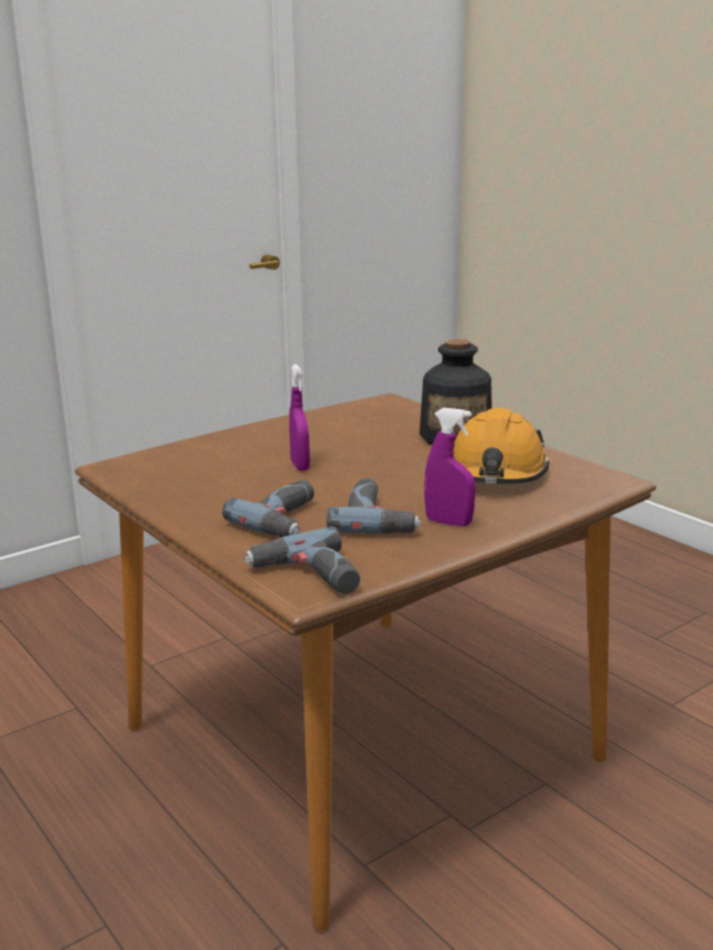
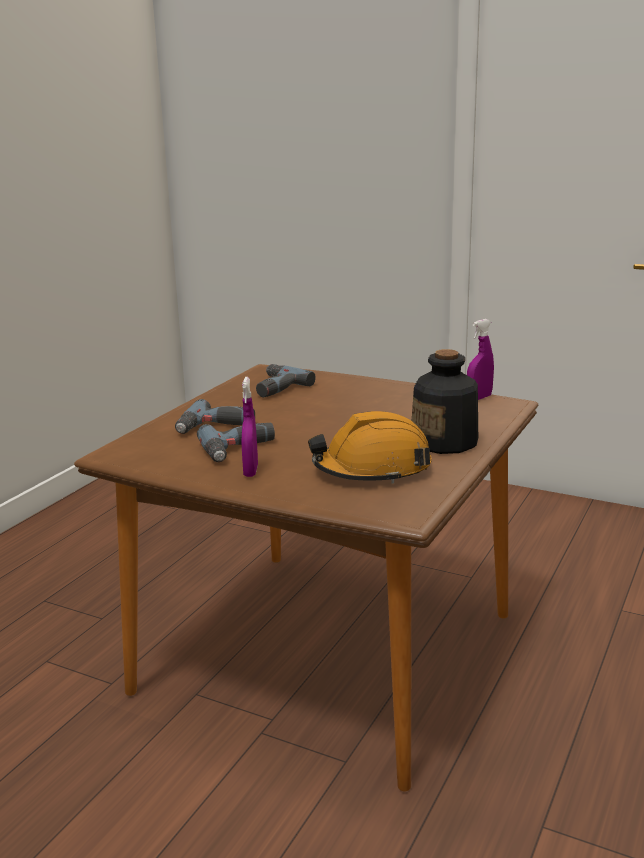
camera: 65 degrees right, 0 degrees up
power drill [244,526,360,594] -> power drill moved to [256,364,316,397]
purple spray bottle [289,364,310,471] -> purple spray bottle moved to [467,319,494,400]

